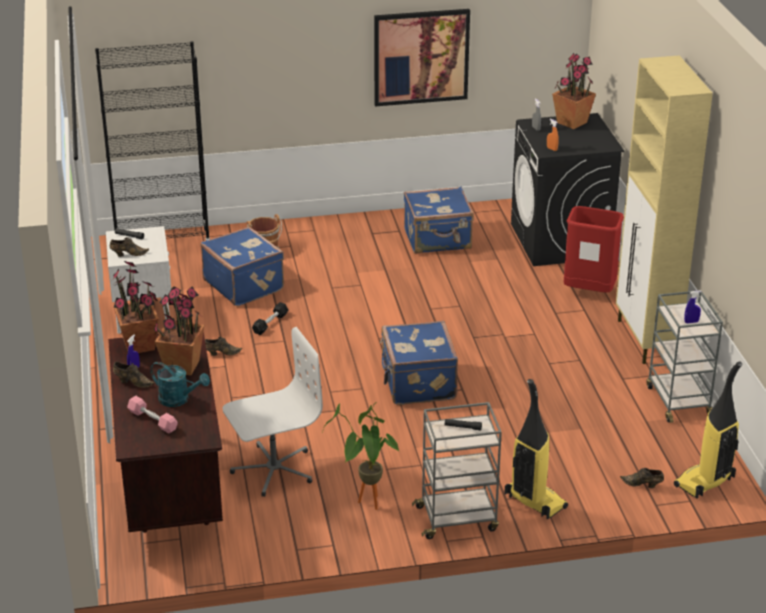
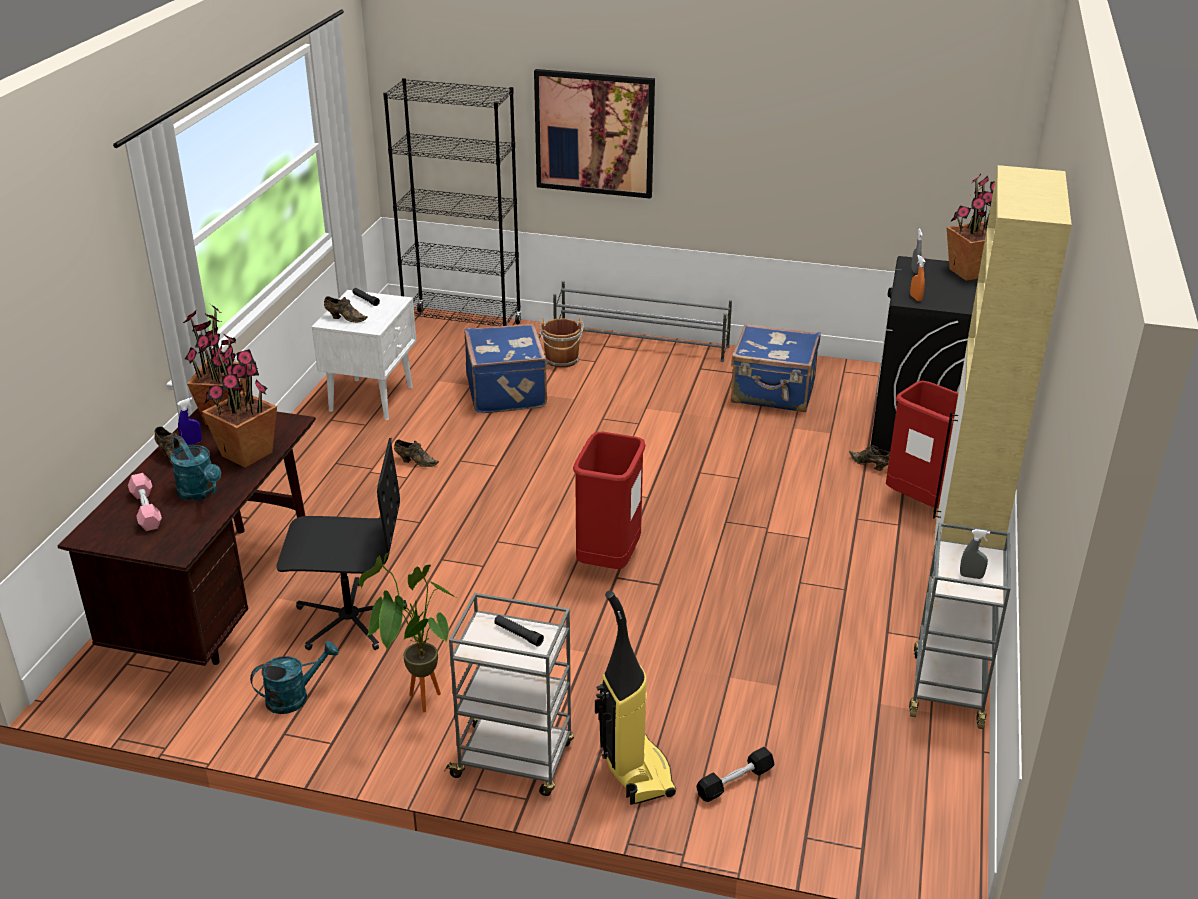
camera: 25 degrees right, 0 degrees up
white office chair [223,327,323,497] -> black office chair [276,438,407,650]
black dumbbell [252,302,288,335] -> black dumbbell moved to [696,747,774,802]
picture [374,9,470,106] -> picture moved to [534,69,655,199]
blue suitcase [380,321,458,405] -> red trash can [573,432,646,569]
brown shoe [620,468,664,488] -> brown shoe moved to [849,445,890,471]
vacuum cleaner [674,361,742,499] -> none
blue spray bottle [684,290,702,323] -> grey spray bottle [960,529,990,579]
none -> turquoise watering can [250,641,339,714]
none -> grey shoe rack [553,281,732,362]

